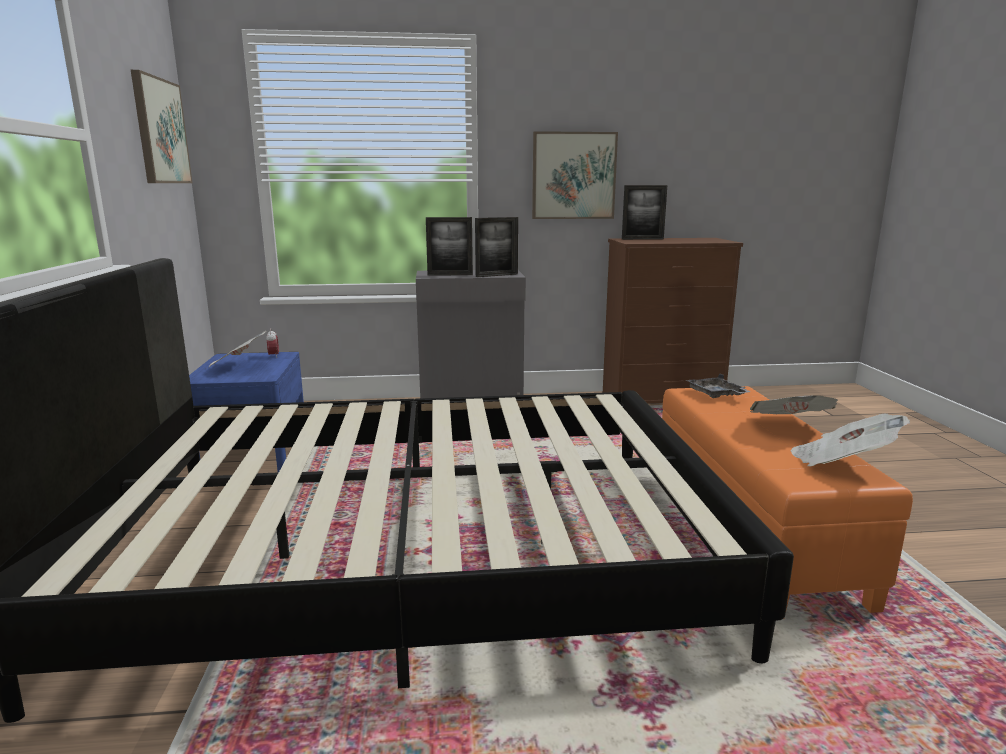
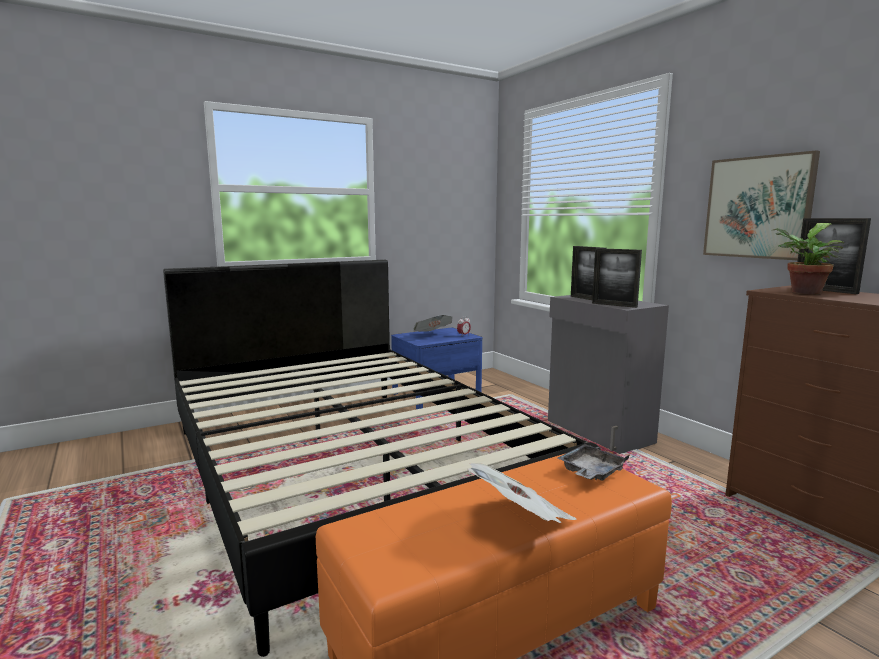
camera: 65 degrees right, 5 degrees down
picture [131,70,192,183] -> none
newspaper [790,413,910,467] -> none
none -> potted plant [773,223,844,294]

